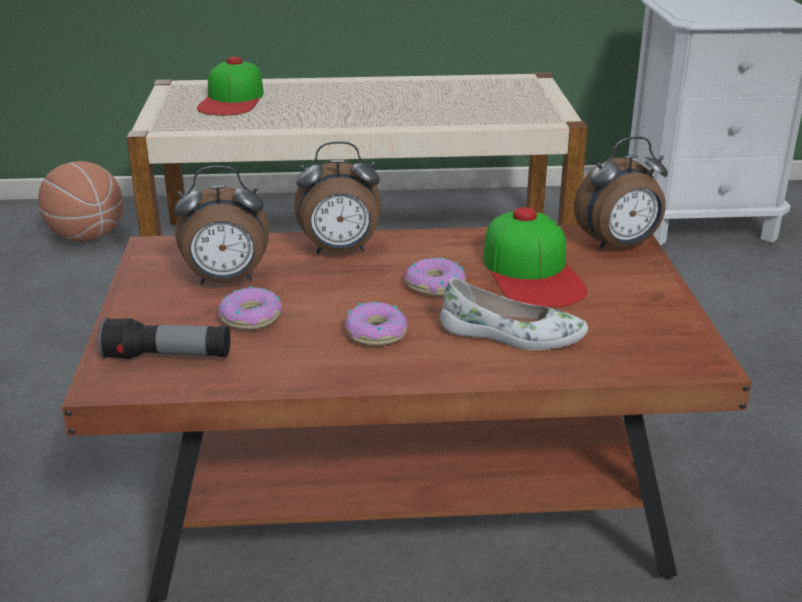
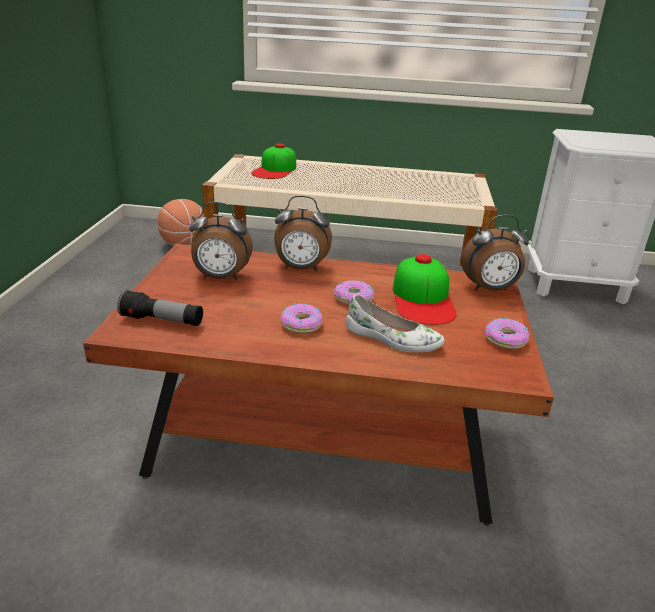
camera: 10 degrees right, 0 degrees up
donut [218,286,282,330] -> donut moved to [485,317,530,349]

